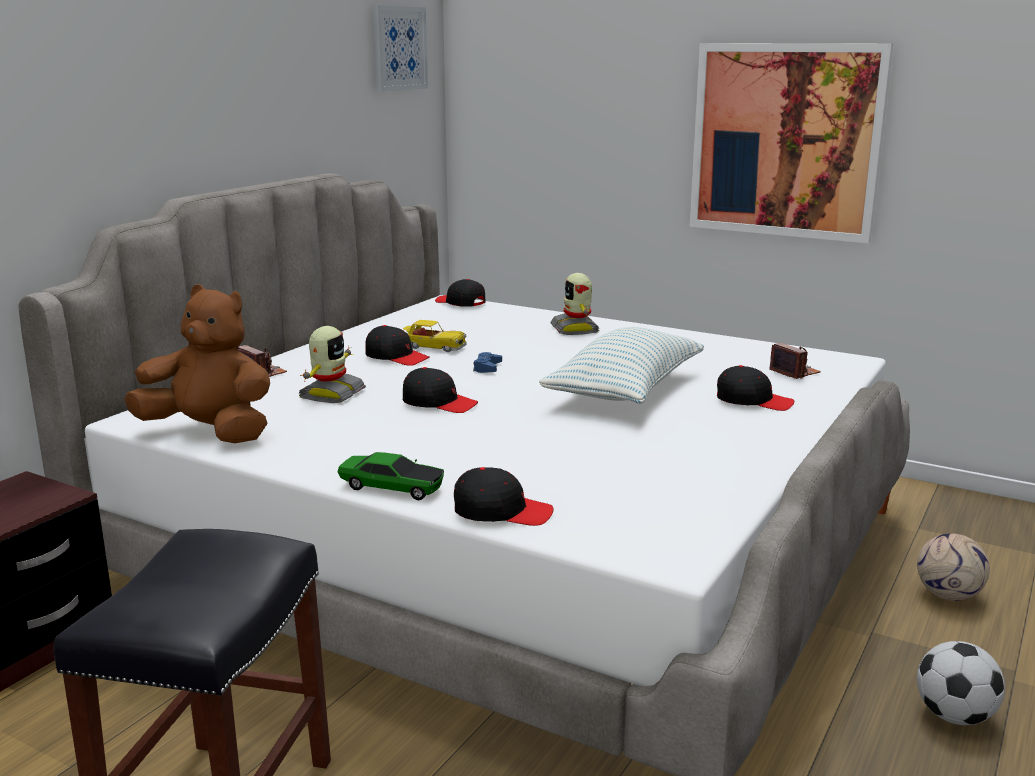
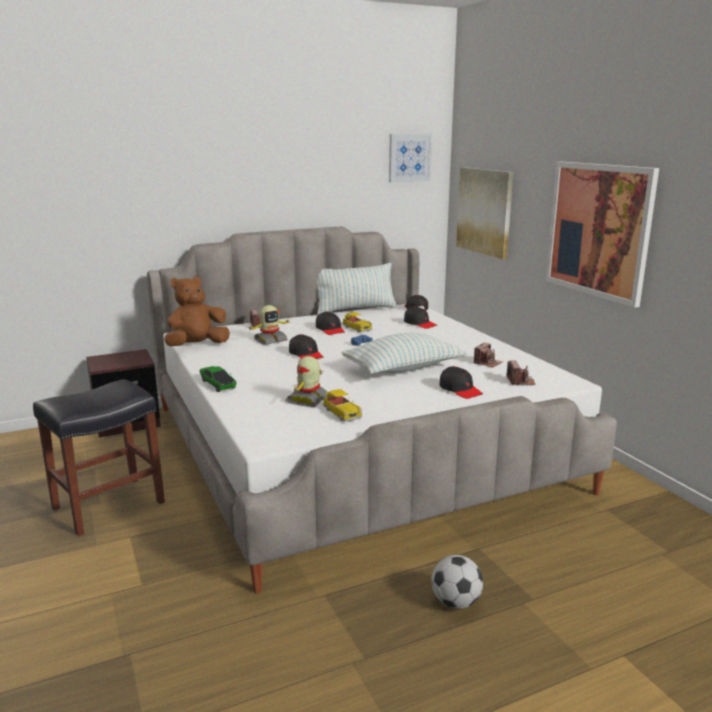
camera: 35 degrees right, 0 degrees up
brown plush toy [124,284,270,443] -> brown plush toy turned 90 degrees counterclockwise [164,277,230,346]
black cap [454,467,554,526] -> black cap moved to [404,306,437,329]
toy robot [551,273,599,335] -> toy robot moved to [285,356,327,407]
football [917,533,990,601] -> none
none -> pillow [317,263,397,315]
none -> toy car [323,389,362,422]
none -> picture [456,167,513,259]
none -> camera [474,343,503,367]

